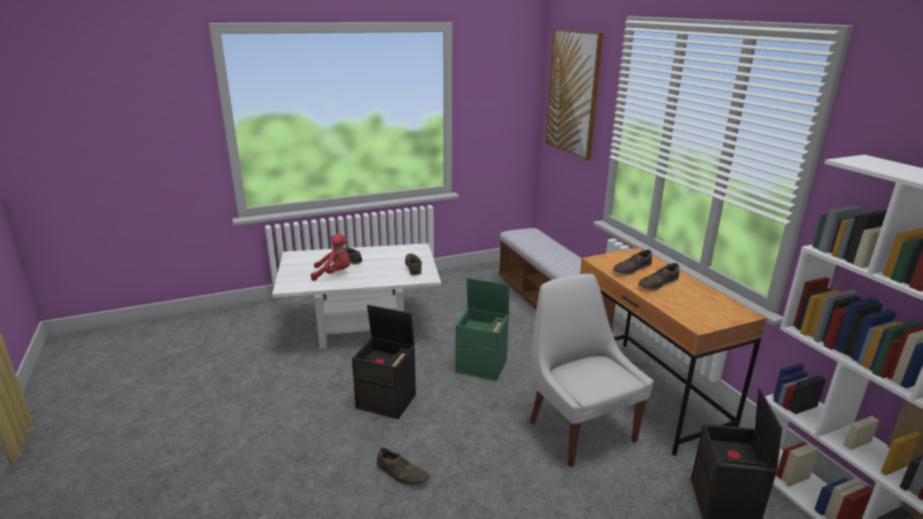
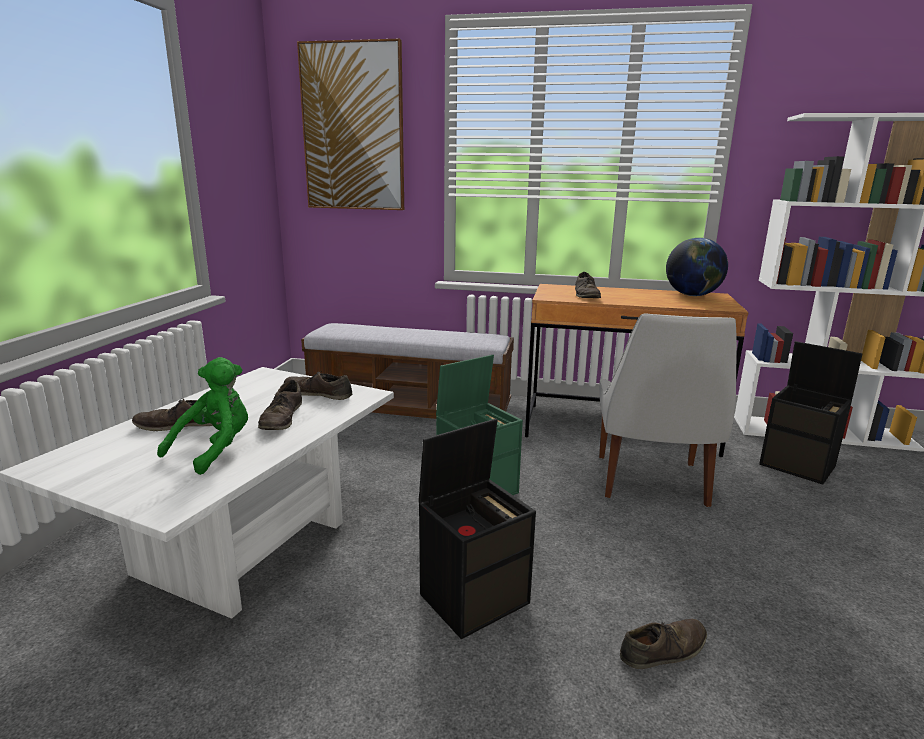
camera: 55 degrees left, 5 degrees down
red plush toy [311,234,350,281] -> green plush toy [157,357,248,475]
white chair [530,274,653,467] -> white chair turned 90 degrees counterclockwise [599,314,737,507]
brown shoe [638,263,679,290] -> brown shoe moved to [258,380,302,430]
none -> globe [666,238,728,296]

